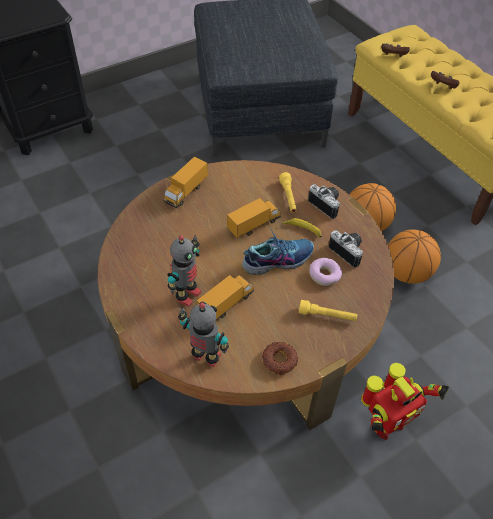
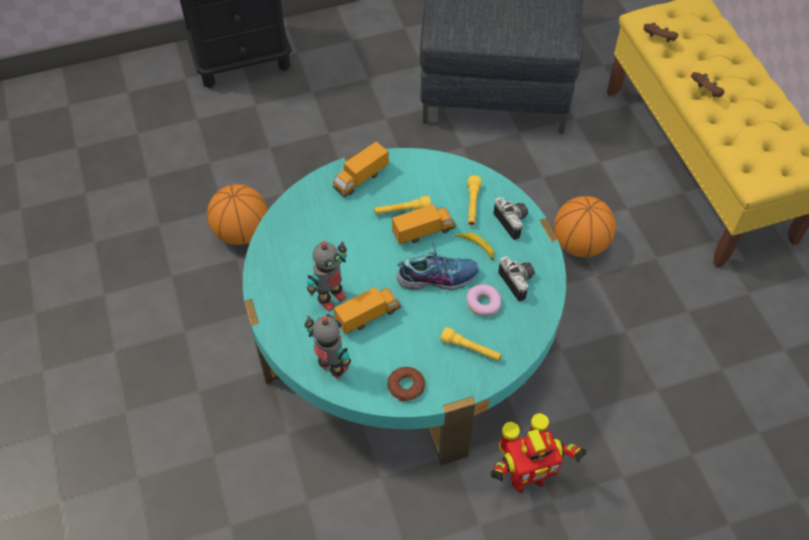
camera: 15 degrees right, 5 degrees up
brown coffee table [98,160,394,430] -> turquoise coffee table [243,148,566,465]
basketball [388,229,441,284] -> basketball moved to [207,184,268,245]
none -> yellow flashlight [374,196,431,214]

